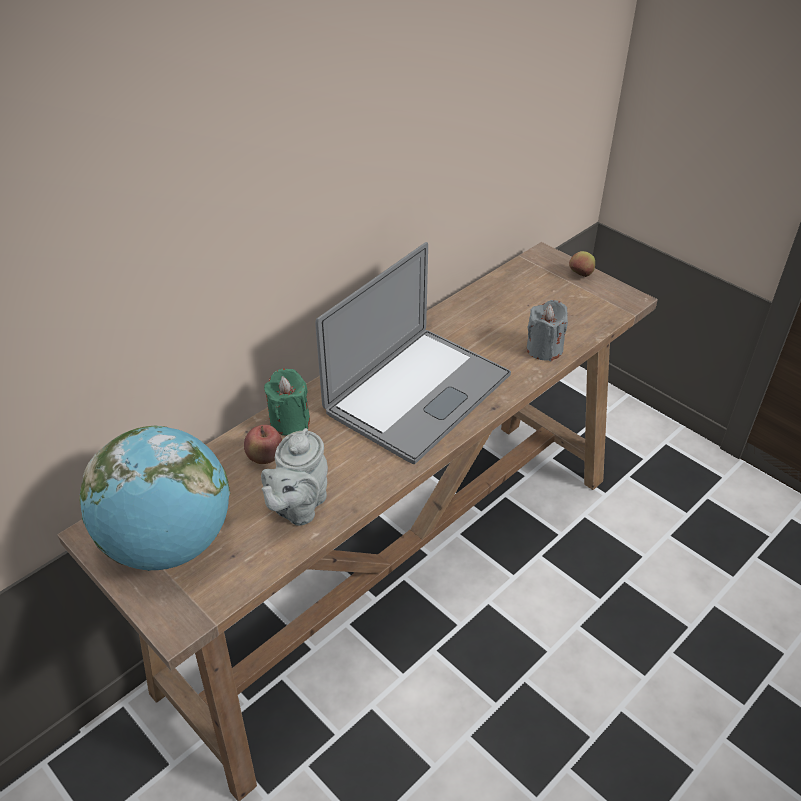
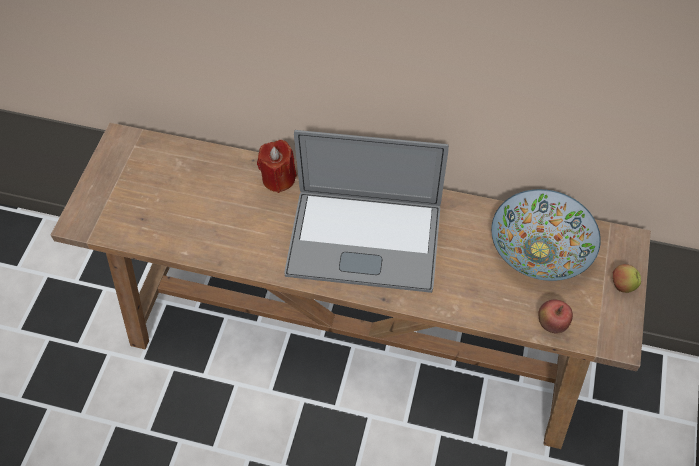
camera: 60 degrees right, 15 degrees up
globe [80,426,230,571] -> none
apple [244,425,282,464] -> apple moved to [538,300,573,334]
grey teapot [261,428,328,526] -> none
green candle [264,368,310,435] -> red candle [257,140,297,193]
grey candle [527,300,568,361] -> none
none -> bowl [491,189,601,281]

